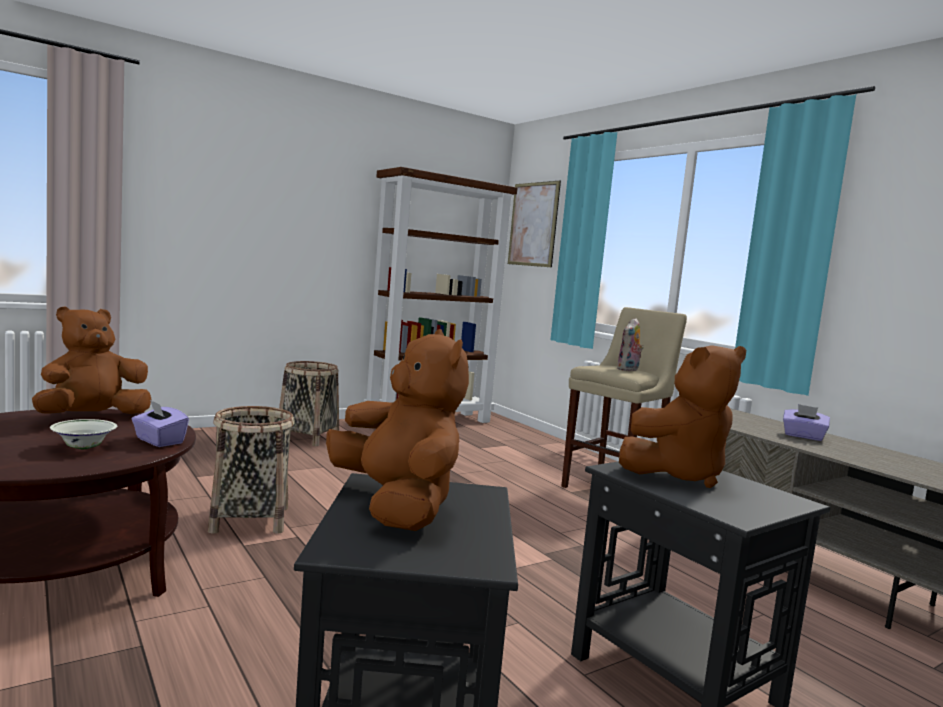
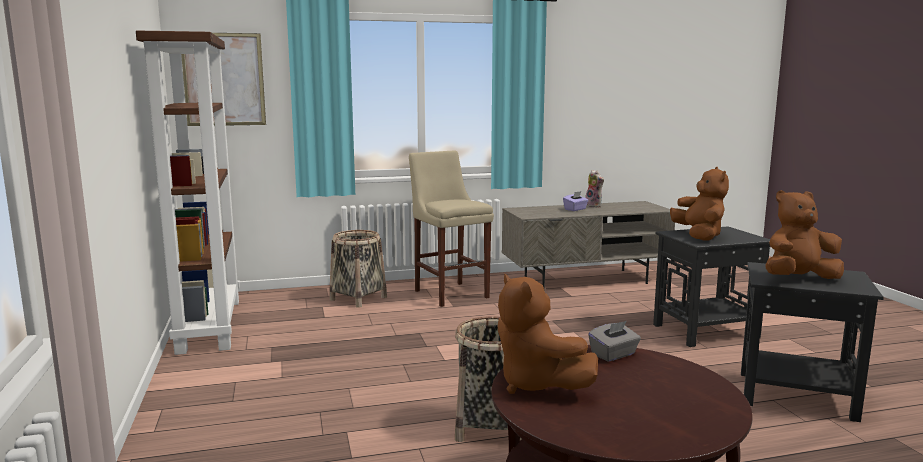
camera: 70 degrees left, 5 degrees up
white bowl [50,419,117,449] -> none
purple tissue box [132,400,189,447] -> grey tissue box [588,321,641,362]
basket [279,361,339,446] -> basket moved to [329,230,387,308]
plush toy [617,318,644,371] -> plush toy moved to [585,170,604,208]

